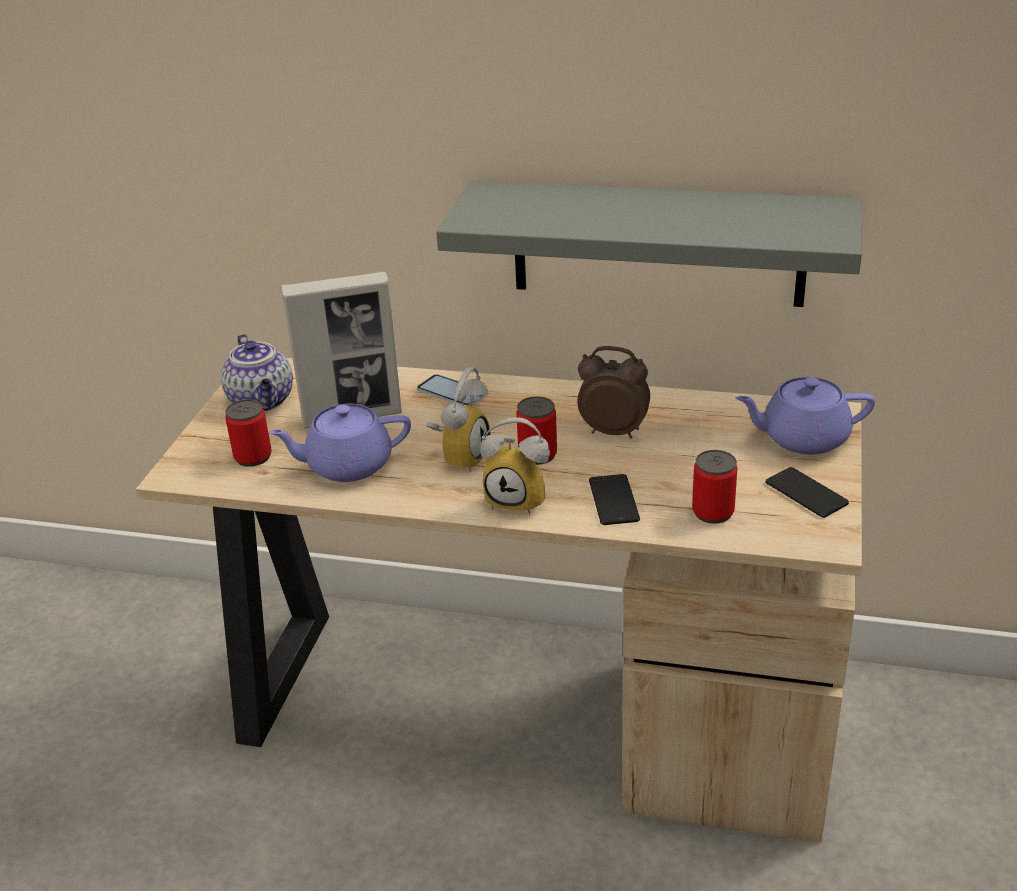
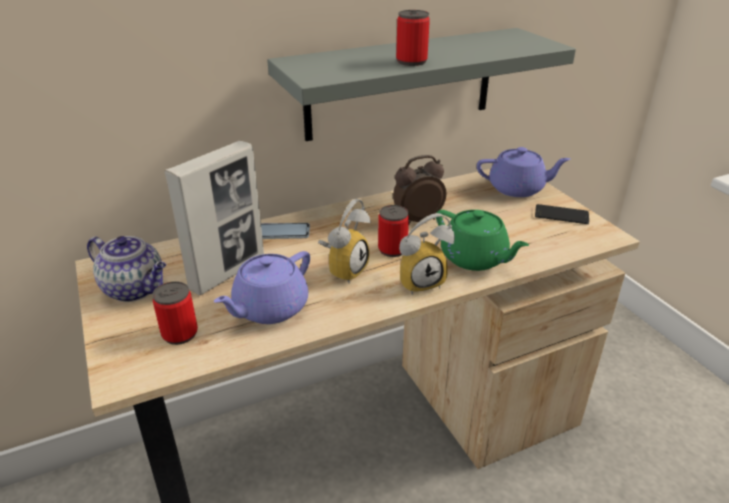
camera: 40 degrees left, 0 degrees up
alarm clock [426,367,491,472] -> alarm clock turned 45 degrees clockwise [318,199,371,284]
phone [589,474,640,525] -> green teapot [436,210,529,271]
can [692,450,737,524] -> can moved to [396,10,430,66]
purple teapot [735,377,875,455] -> purple teapot turned 135 degrees counterclockwise [477,147,570,197]

